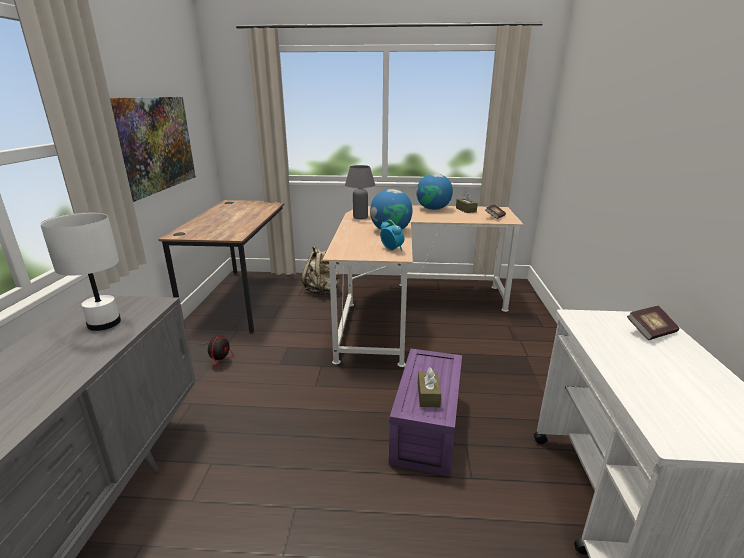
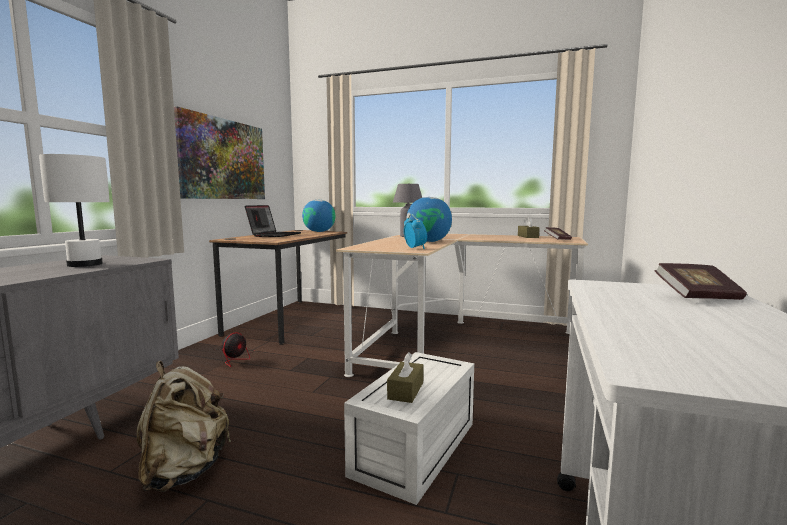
camera: 15 degrees right, 15 degrees down
beige backpack [301,246,340,295] -> beige backpack moved to [137,361,231,492]
purple storage box [389,349,462,476] -> white storage box [344,352,474,505]
globe [416,174,453,210] -> globe moved to [302,200,335,232]
none -> laptop [245,205,301,237]

